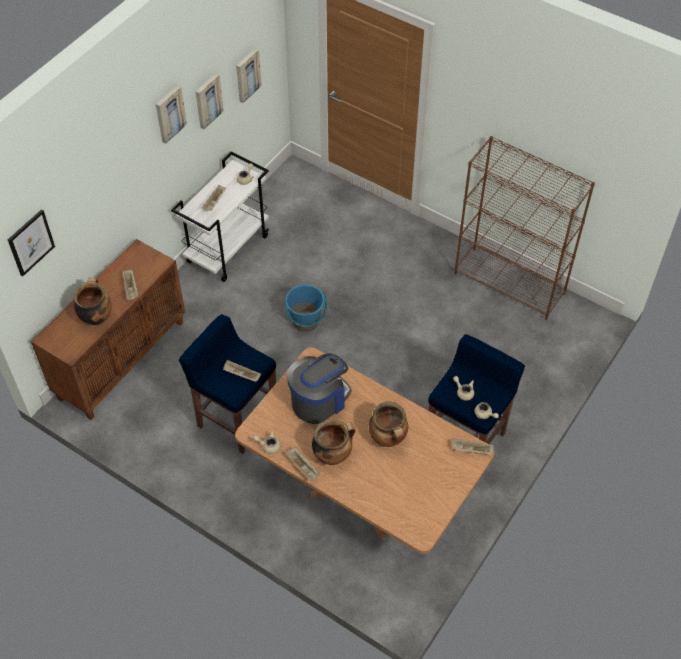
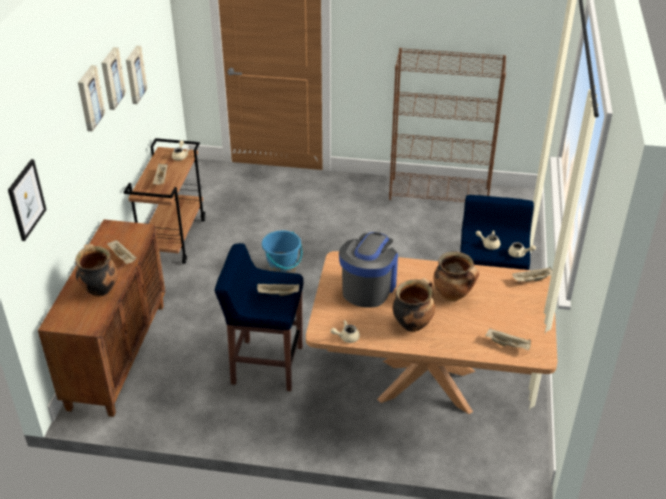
camera: 25 degrees left, 15 degrees down
white cart [171,152,269,282] -> brown cart [124,138,205,264]
picture [236,48,261,103] -> picture moved to [78,65,105,132]
beige tray [286,447,320,482] -> beige tray moved to [486,329,531,350]

